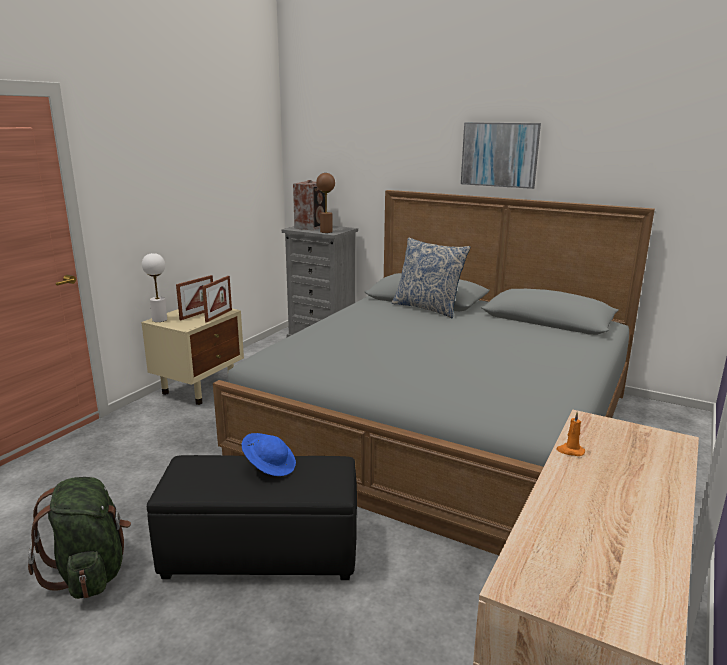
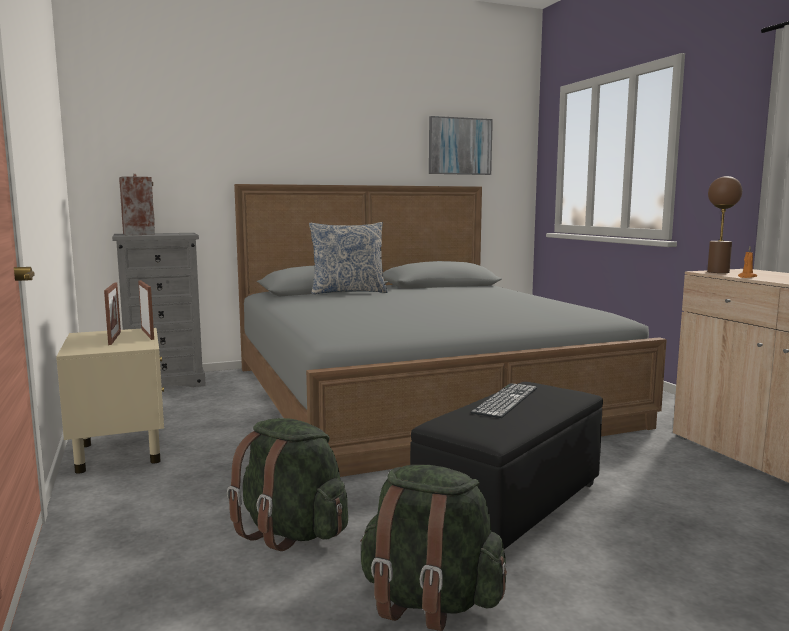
camera: 50 degrees left, 10 degrees down
white table lamp [142,253,167,322] -> none
blue hat [242,433,296,476] -> keyboard [470,383,537,418]
brown table lamp [316,173,335,233] -> brown table lamp moved to [707,176,742,273]
picture [461,122,541,189] -> picture moved to [429,116,493,175]
none -> green backpack [227,418,348,551]

